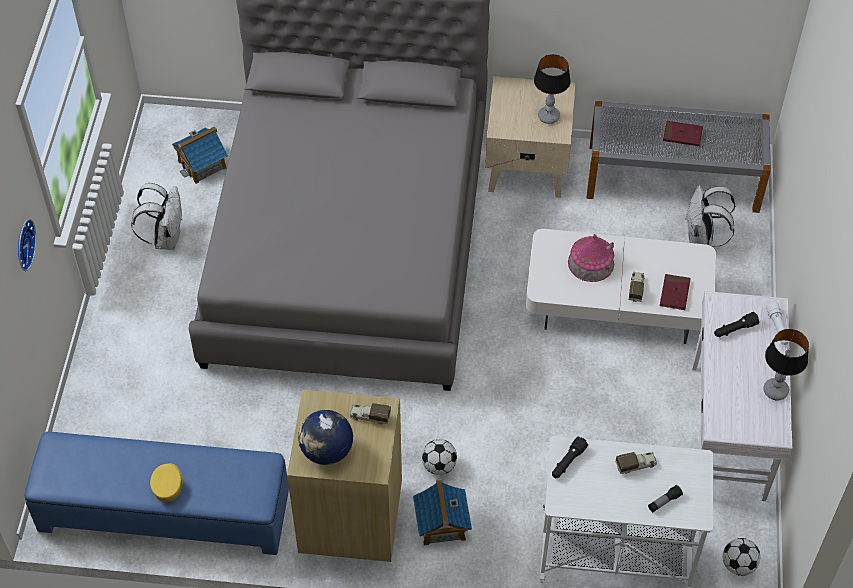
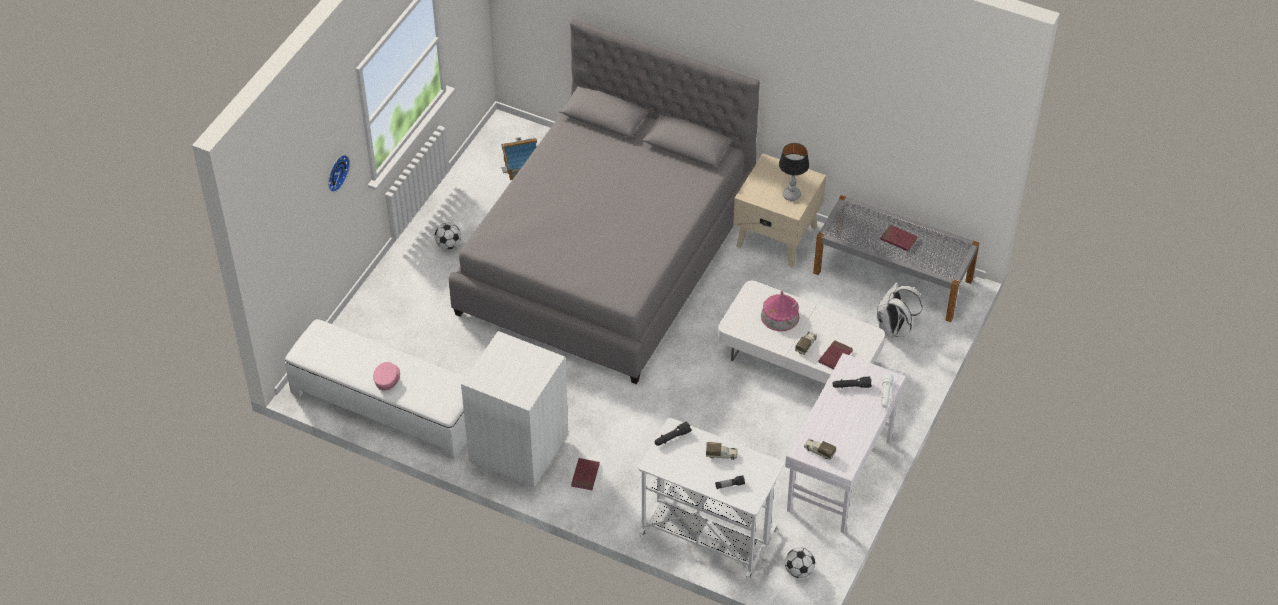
camera: 20 degrees right, 5 degrees down
blue bench [25,432,289,555] -> white bench [285,319,467,459]
white backpack [131,183,183,250] -> none
yellow cap [150,463,183,502] -> pink cap [373,362,400,391]
brown dresser [287,390,402,562] -> white dresser [461,331,569,488]
globe [298,410,353,465] -> none
toy truck [350,403,391,424] -> toy truck moved to [804,439,836,460]
toy house [413,479,472,545] -> red book [571,458,600,490]
football [422,439,457,475] -> football moved to [434,223,461,249]
table lamp [763,329,809,400] -> none

